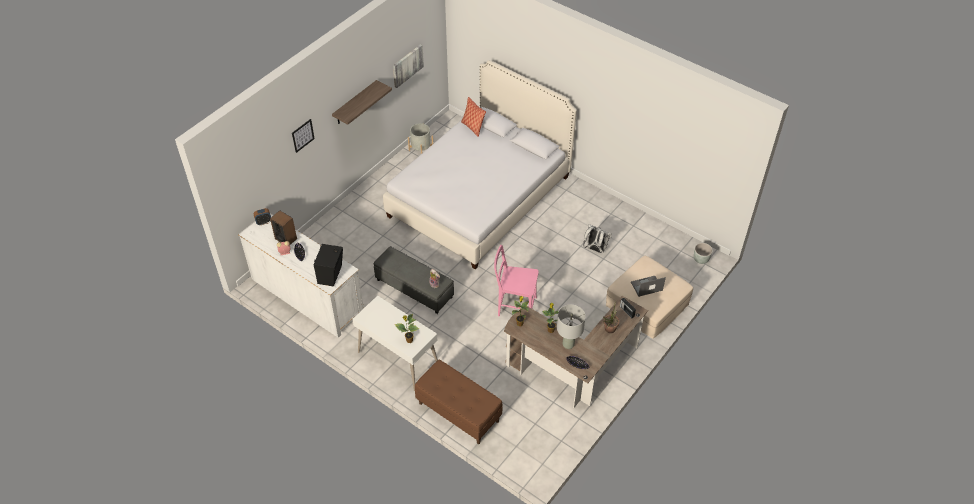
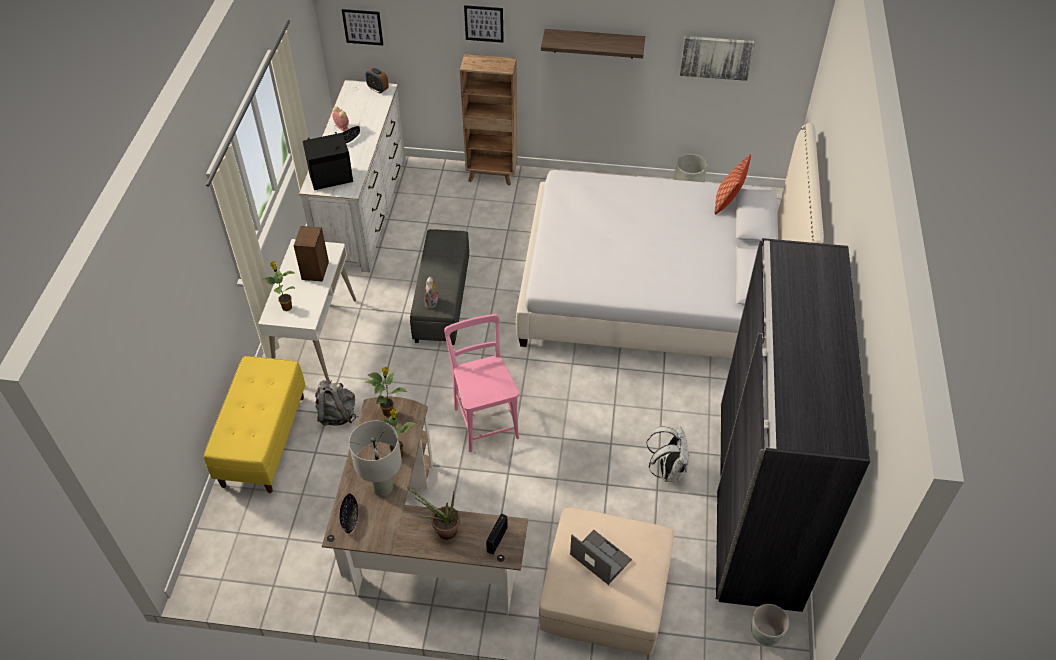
camera: 60 degrees right, 0 degrees up
speaker [270,210,297,245] -> speaker moved to [294,226,329,282]
brown bench [415,360,502,444] -> yellow bench [204,356,305,493]
none -> grey backpack [315,380,356,426]
none -> picture [342,9,383,45]
none -> brown bookcase [460,54,517,185]
none -> grey wardrobe [715,238,870,612]

